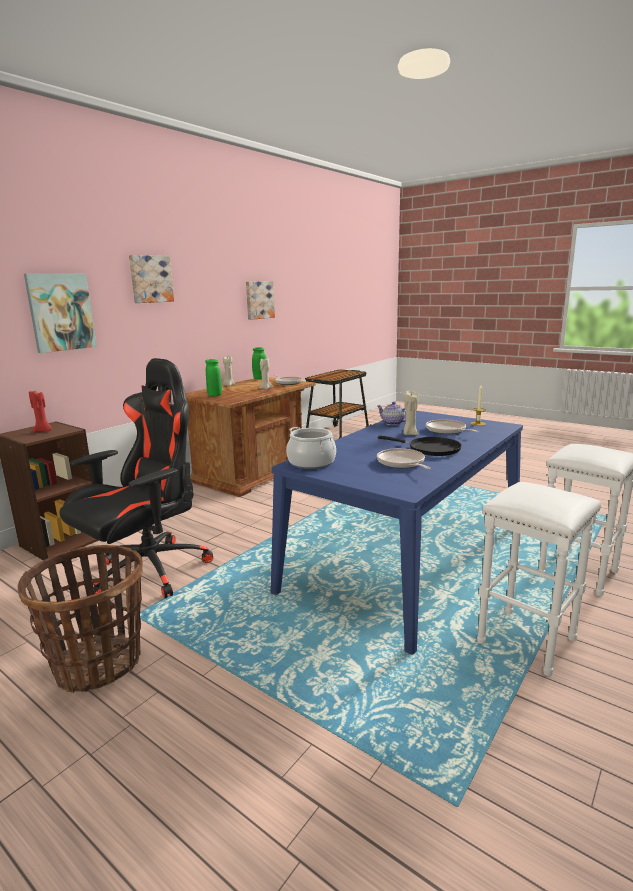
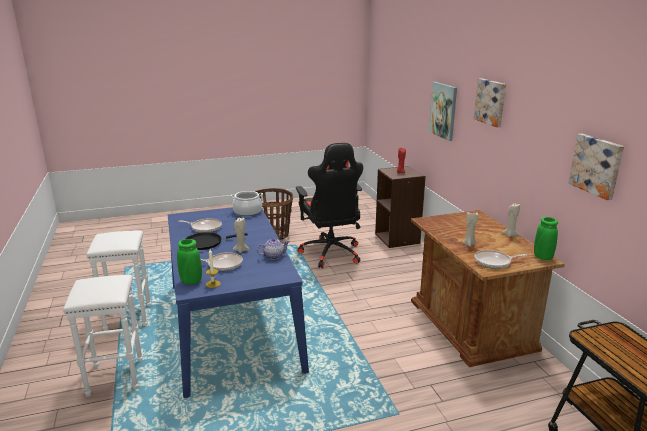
camera: 125 degrees right, 5 degrees up
green vase [205,359,222,396] -> green vase moved to [177,239,202,284]

